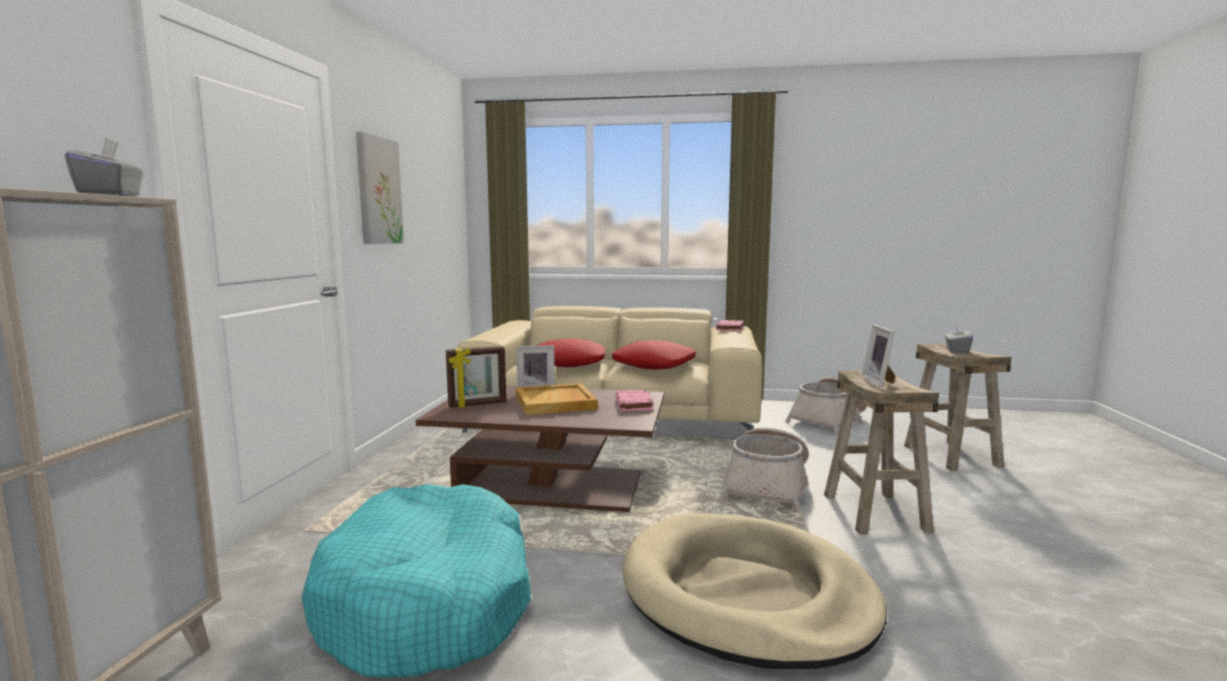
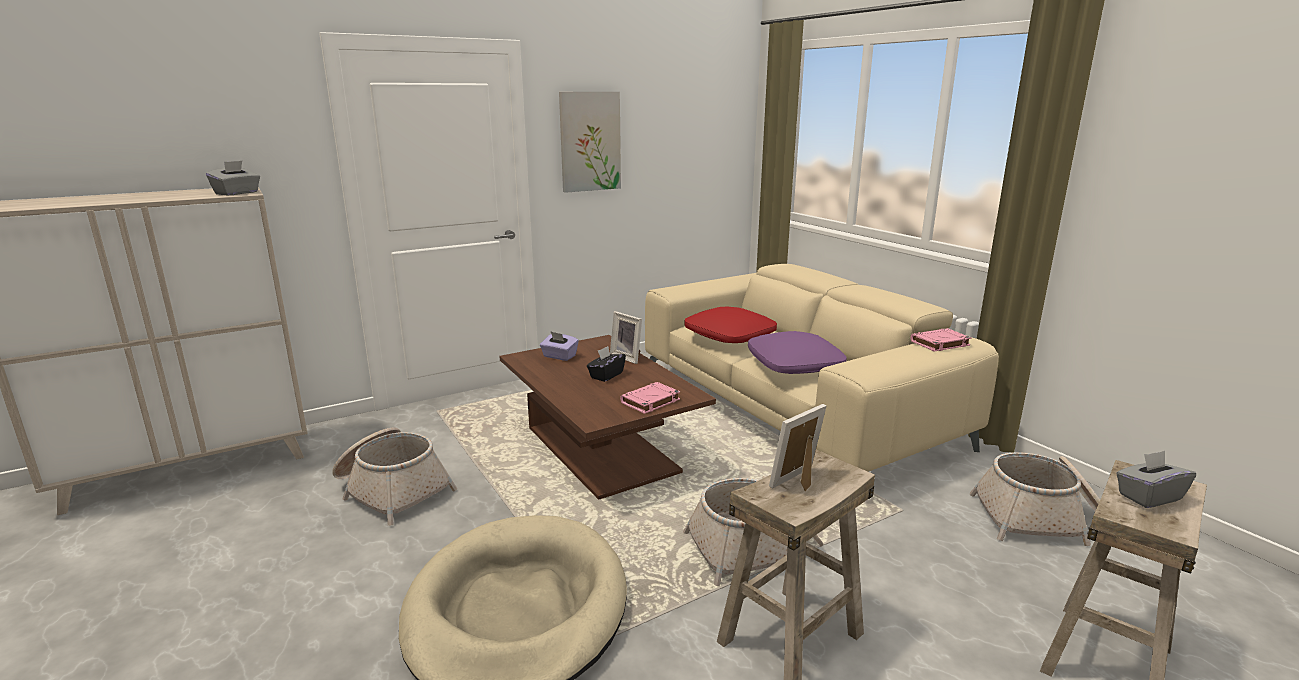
camera: 50 degrees right, 10 degrees up
turquoise dog bed [302,484,531,678] -> basket [332,428,457,526]
picture frame [446,346,506,408] -> purple tissue box [540,331,579,361]
beige tray [516,383,598,415] -> black tissue box [587,346,626,382]
red pillow [612,340,696,370] -> purple pillow [748,331,847,374]

